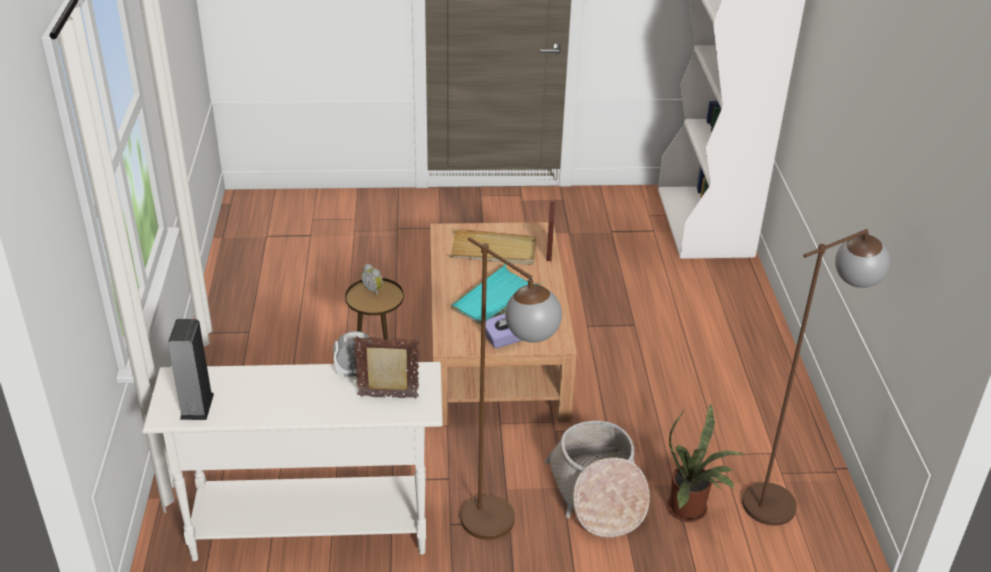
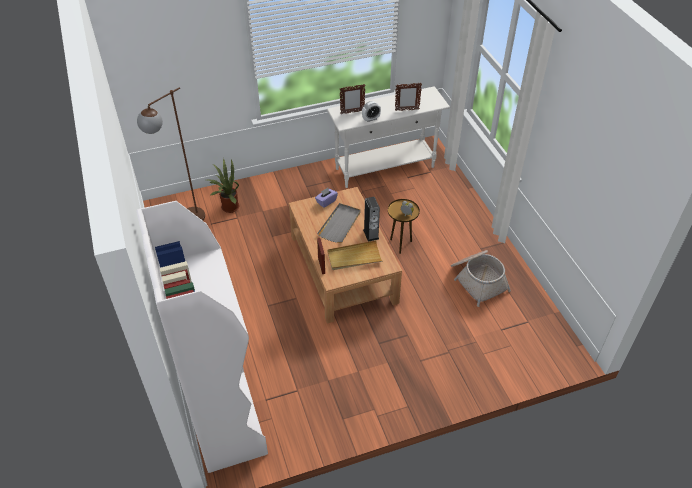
camera: 165 degrees right, 10 degrees up
speaker [168,319,214,420] -> speaker moved to [363,197,380,242]
turquoise tray [451,263,543,325] -> grey tray [317,203,361,243]
brown floor lamp [461,237,562,540] -> none
basket [545,421,650,538] -> basket moved to [451,250,511,307]
none -> picture frame [395,83,422,111]

